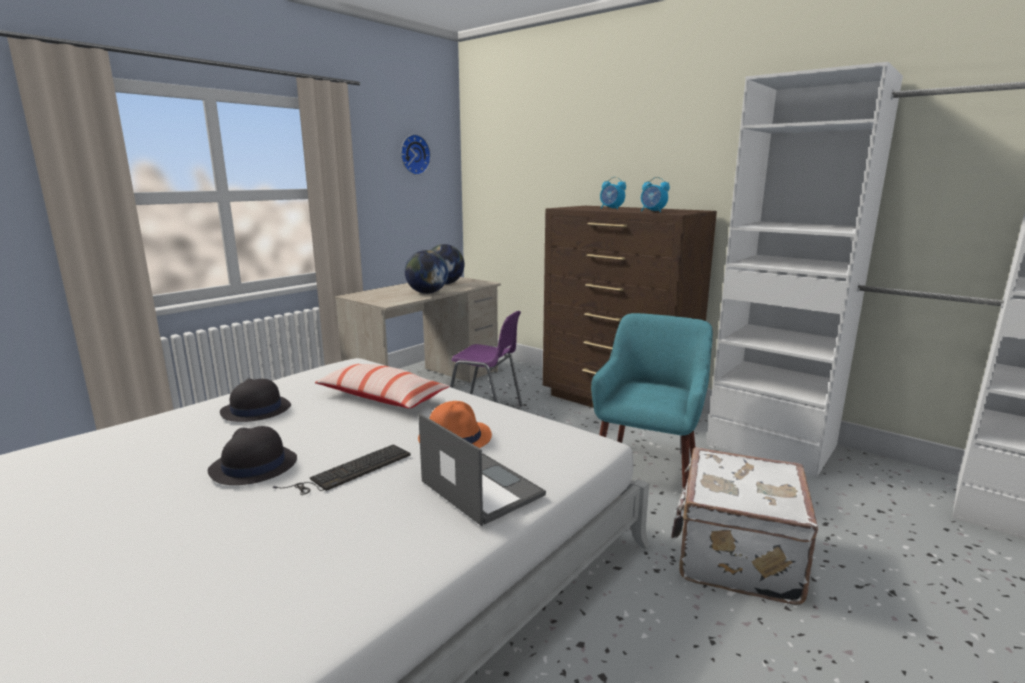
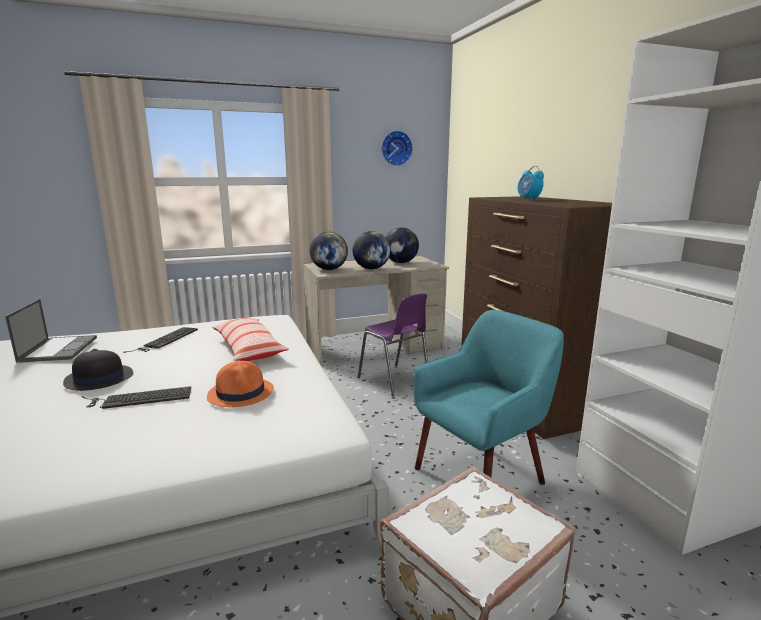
camera: 30 degrees right, 0 degrees up
black hat [220,378,291,422] -> keyboard [123,327,198,353]
laptop [418,413,546,526] -> laptop moved to [5,299,97,363]
alarm clock [641,177,670,212] -> none
none -> globe [310,232,348,270]

